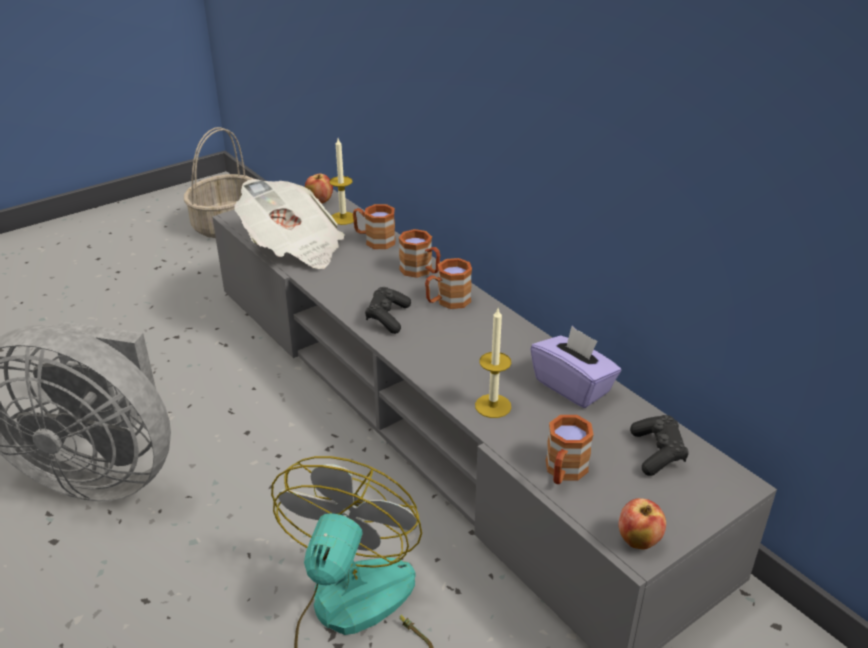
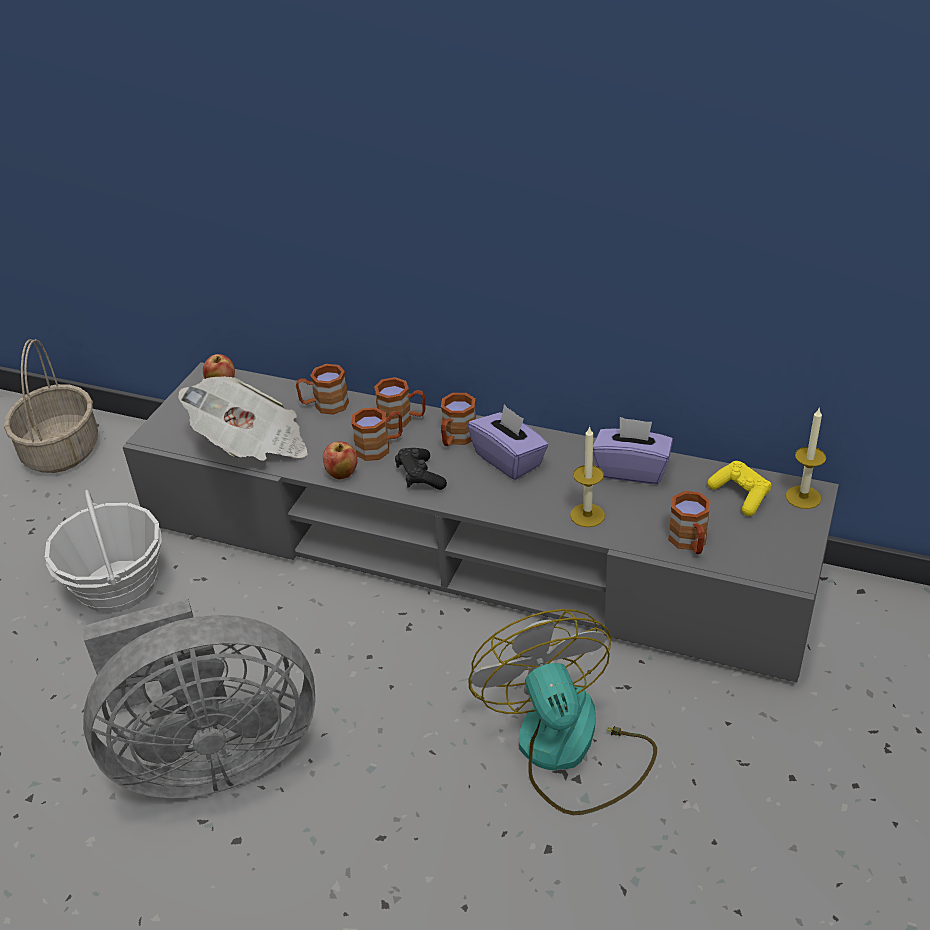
camera: 30 degrees left, 5 degrees up
candle [329,138,354,225] -> candle moved to [786,408,826,509]
apple [618,498,666,550] -> apple moved to [323,442,358,479]
black game controller [630,415,689,476] -> yellow game controller [707,461,771,516]
none -> basket [45,490,162,613]
none -> brown mug [351,407,402,461]
none -> purple tissue box [468,404,549,480]

